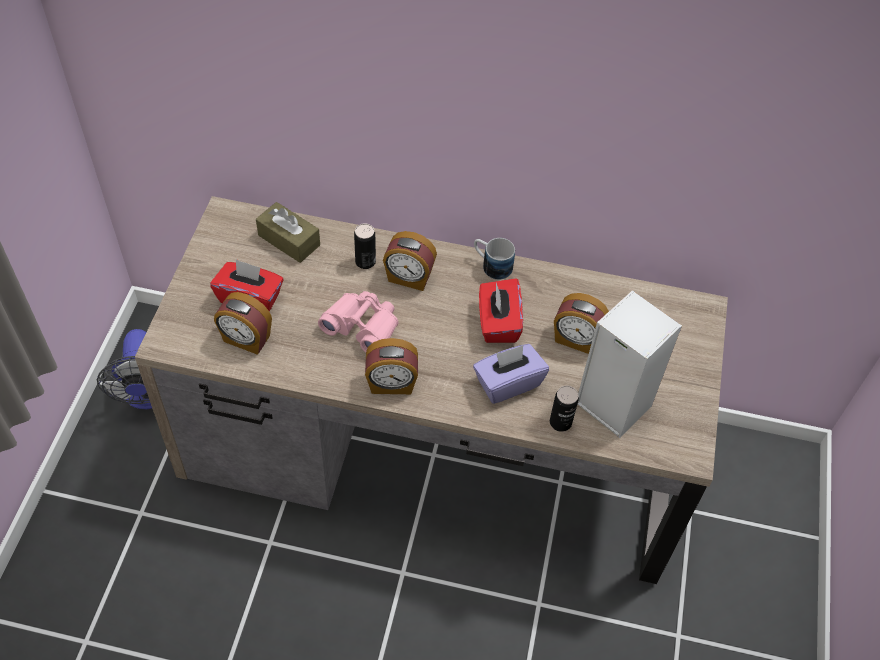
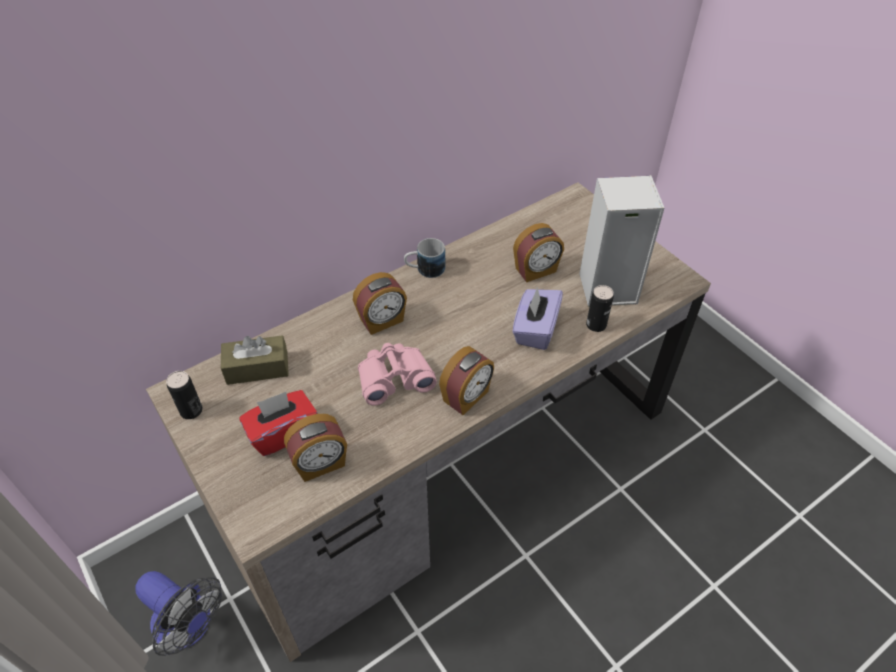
camera: 45 degrees left, 5 degrees down
can [354,223,376,269] -> can moved to [166,371,203,419]
red tissue box [479,278,523,343] -> none

